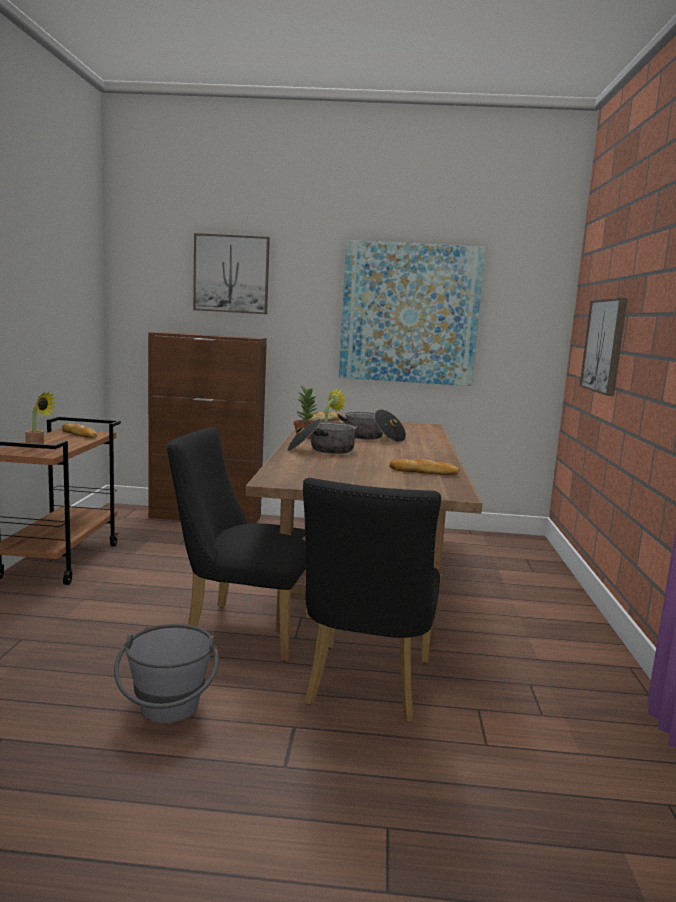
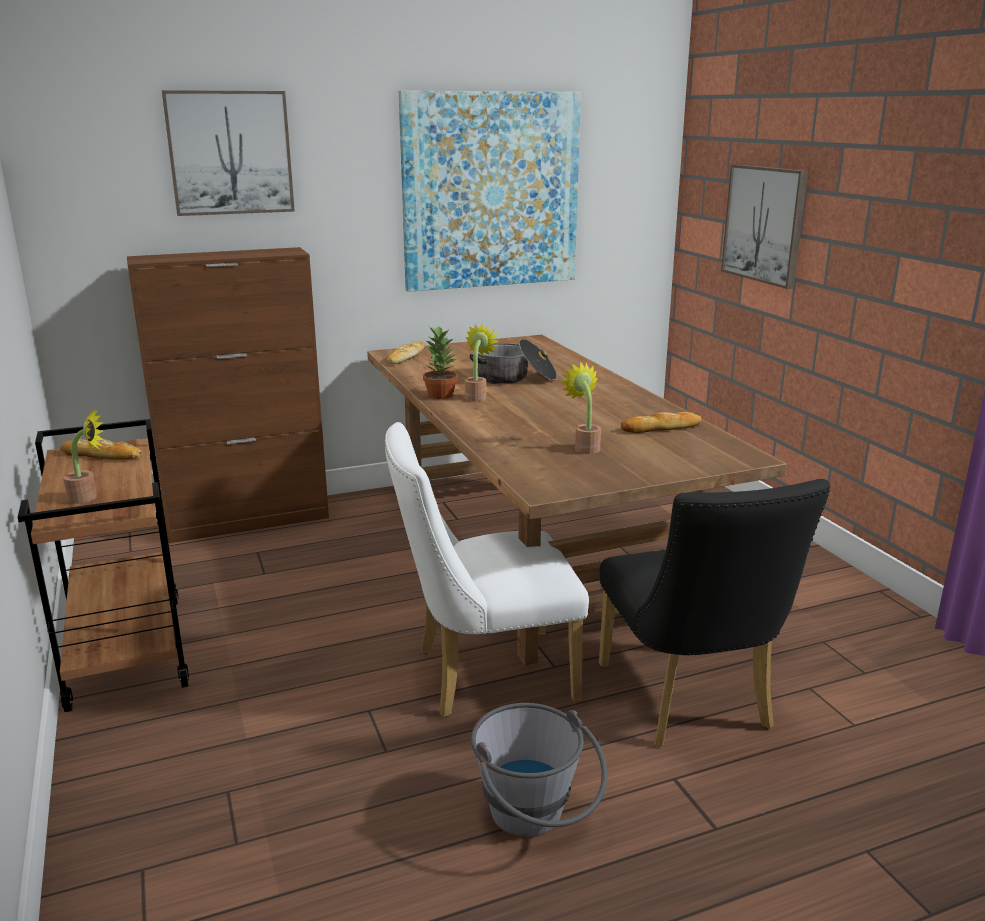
camera: 25 degrees left, 10 degrees up
black chair [167,427,311,661] -> white chair [385,422,589,717]
cooking pot [287,419,357,454] -> none
none -> potted plant [560,361,601,454]

